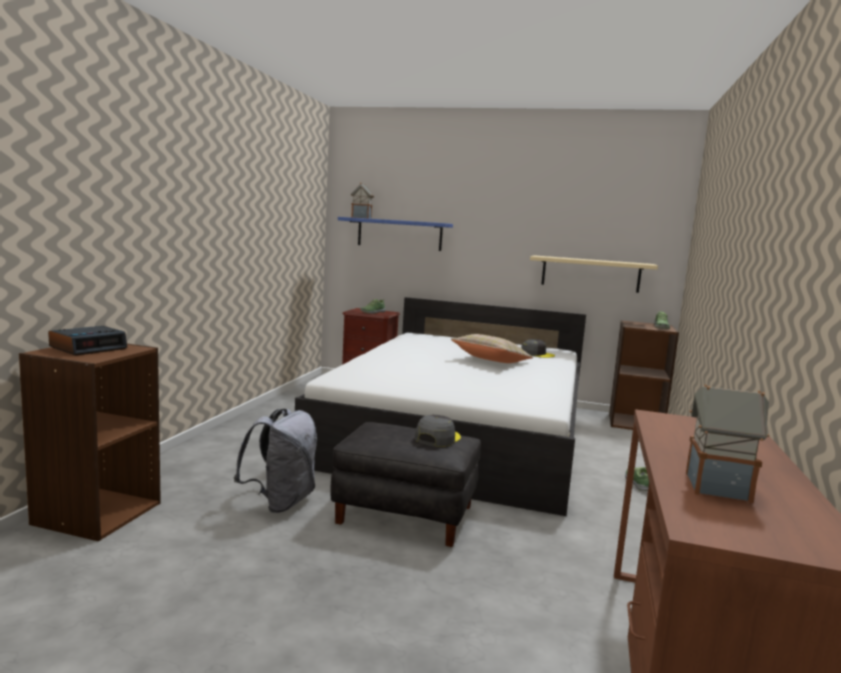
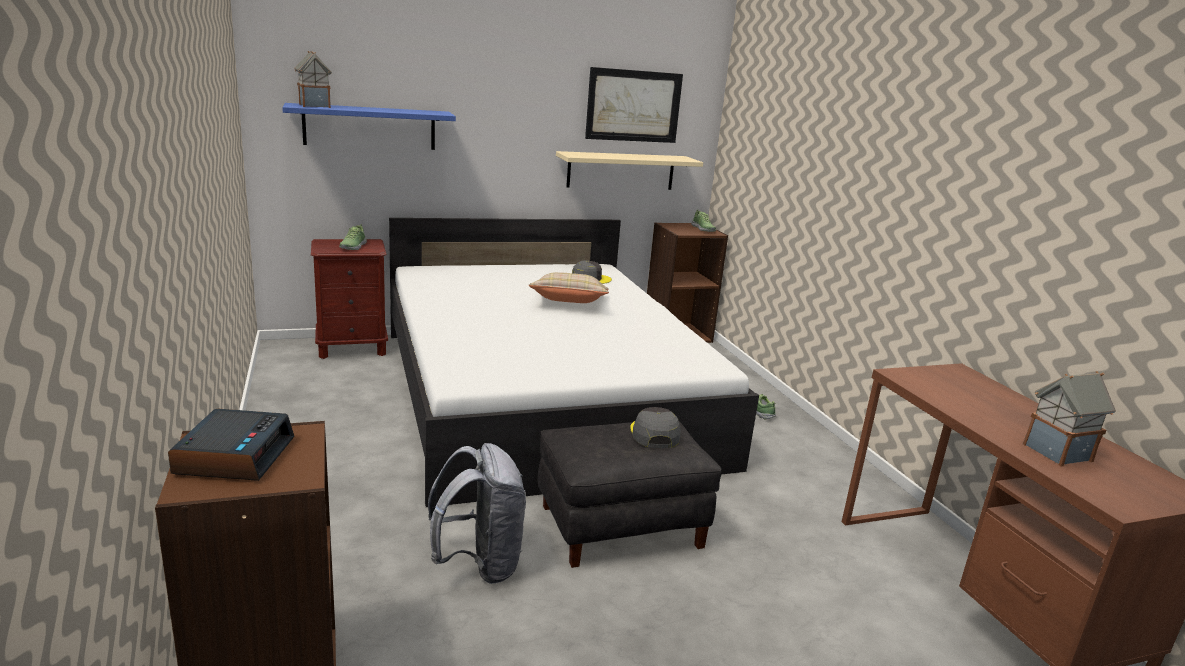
camera: 35 degrees left, 10 degrees up
none -> picture [585,67,683,143]

